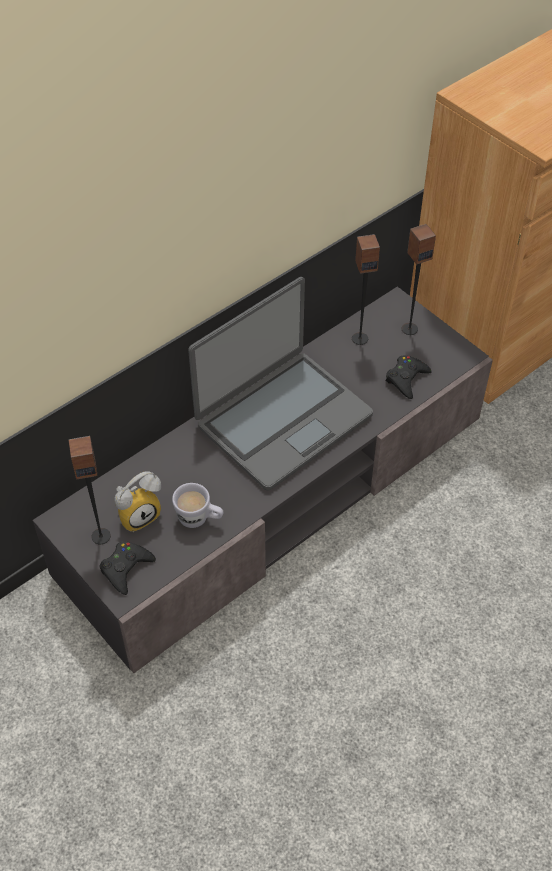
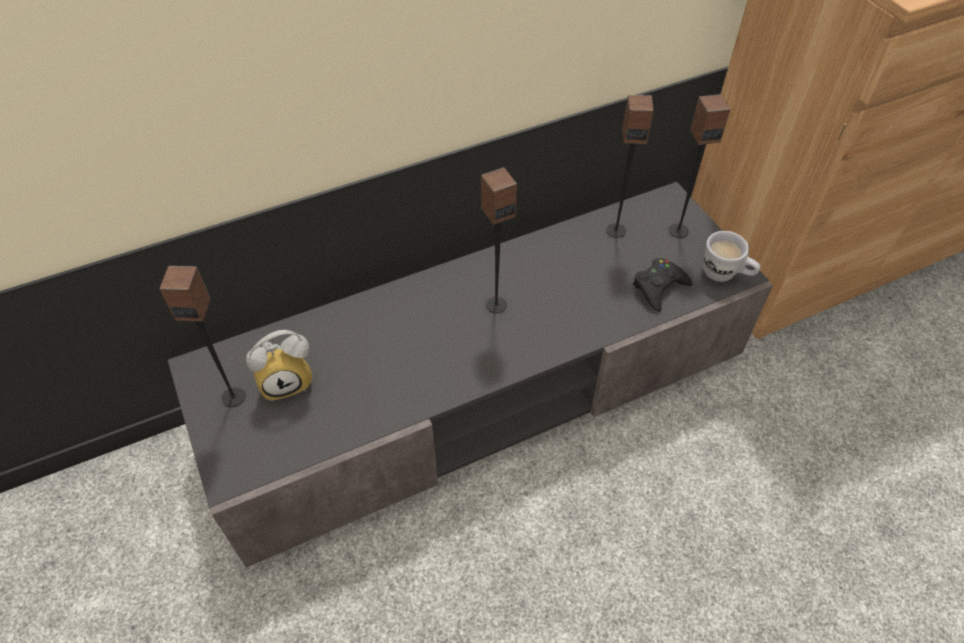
camera: 15 degrees right, 0 degrees up
black game controller [99,541,156,595] -> none
white mug [172,483,224,528] -> white mug moved to [703,231,760,282]
laptop [188,277,373,490] -> speaker [481,167,517,313]

